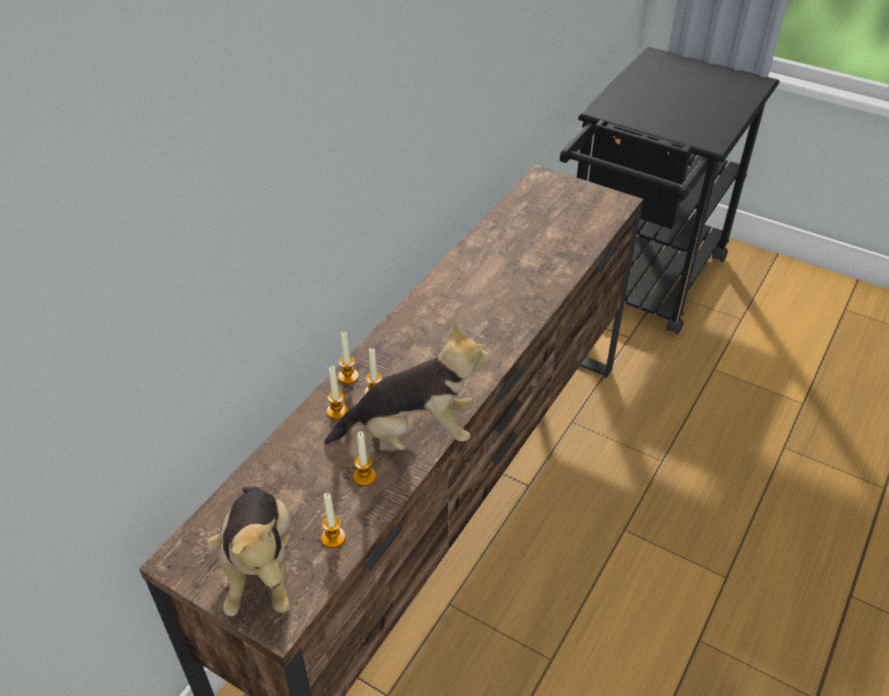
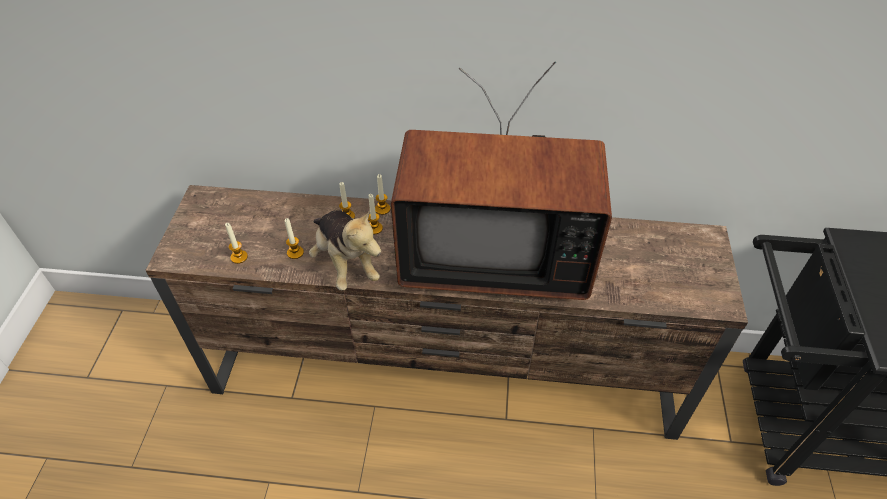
camera: 65 degrees right, 5 degrees up
plush toy [207,486,290,616] -> none
none -> television [391,62,612,300]

